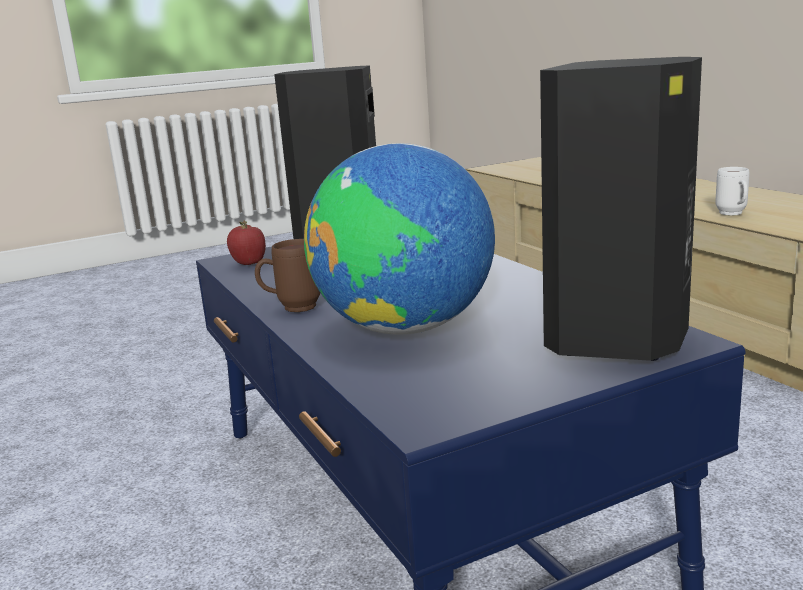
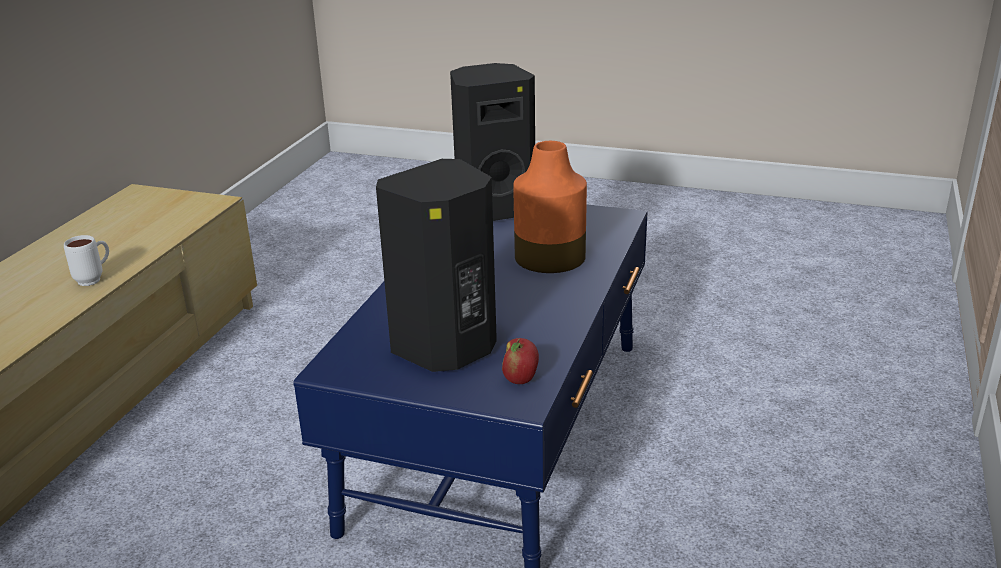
camera: 135 degrees left, 10 degrees up
brown mug [255,239,320,312] -> none
globe [304,143,495,335] -> orange vase [513,141,587,273]

